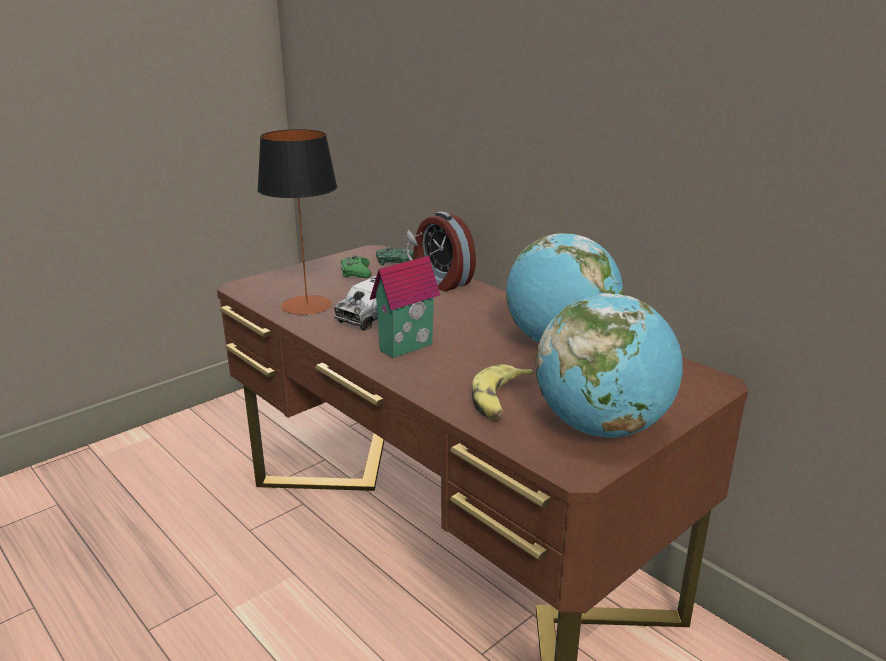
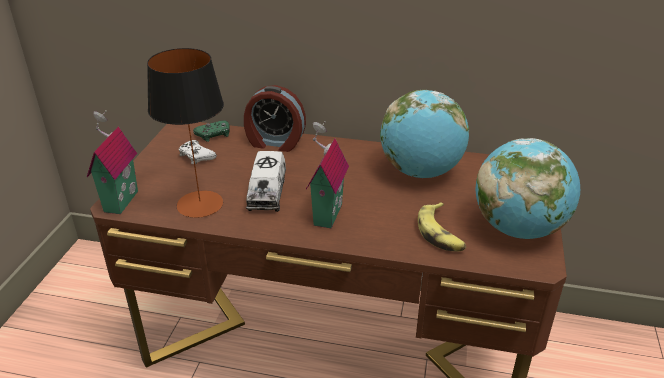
camera: 35 degrees left, 10 degrees up
green game controller [341,255,372,278] -> white game controller [179,140,217,164]
none -> toy house [87,110,138,214]

